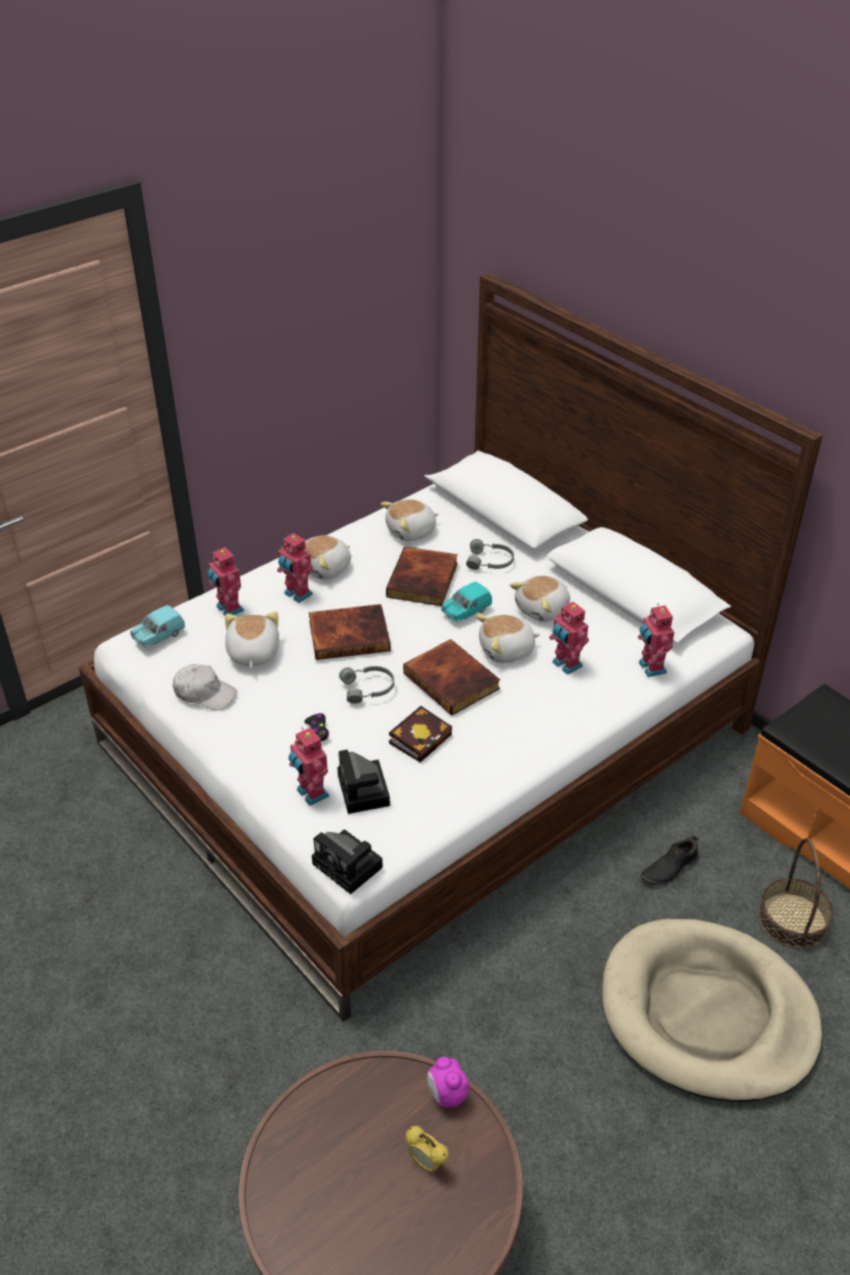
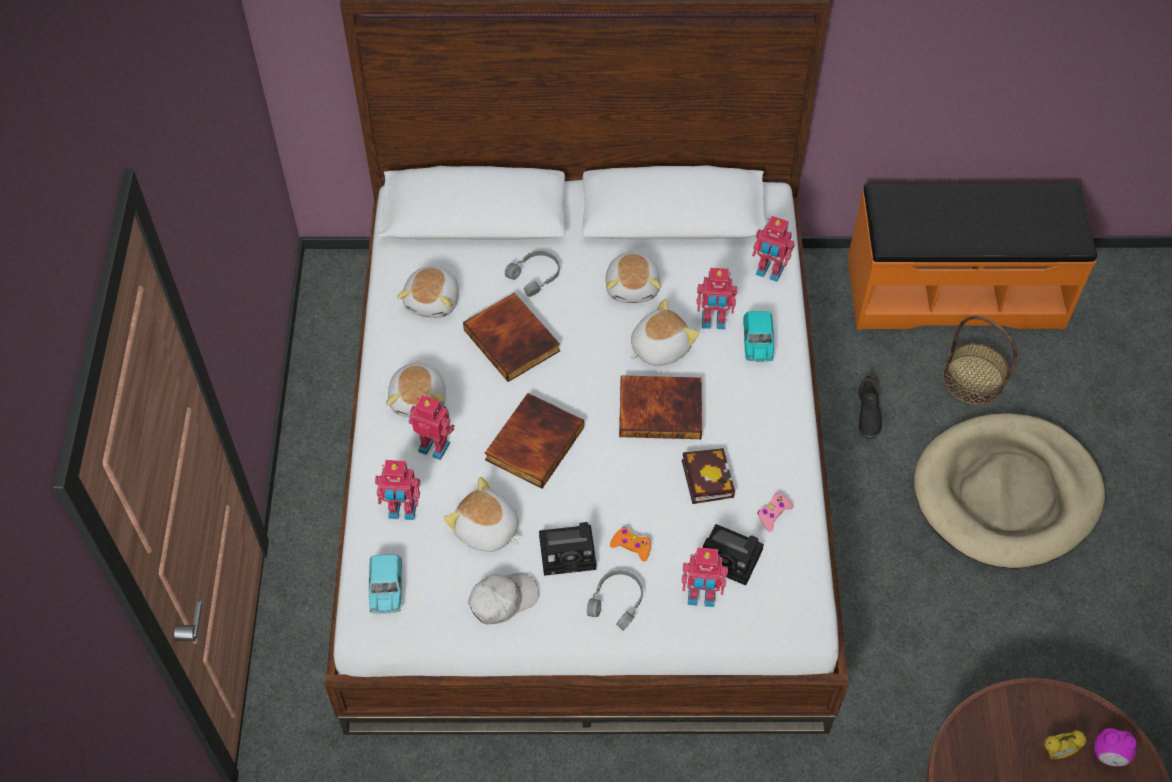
camera: 50 degrees left, 15 degrees up
toy robot [277,533,313,603] -> toy robot turned 150 degrees counterclockwise [409,395,455,460]
black game controller [304,713,329,741] -> orange game controller [610,527,651,562]
camera [312,829,383,894] -> camera moved to [539,522,596,576]
grey headphones [339,666,394,703] -> grey headphones moved to [587,570,643,631]
alarm clock [427,1057,469,1108] -> alarm clock moved to [1094,728,1137,767]
turquoise toy car [441,582,492,622] -> turquoise toy car moved to [743,311,774,362]
plush toy [476,614,540,663] -> plush toy turned 150 degrees counterclockwise [631,299,699,366]
none -> pink game controller [757,493,794,532]

